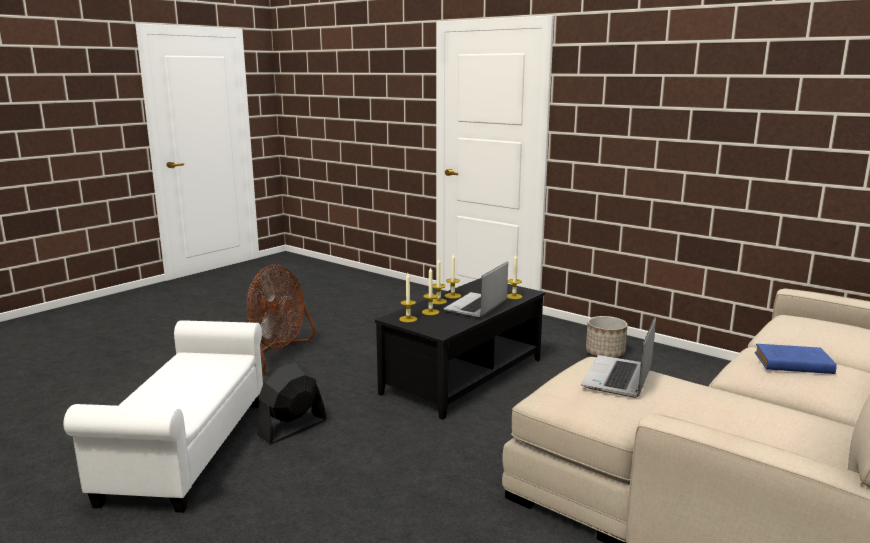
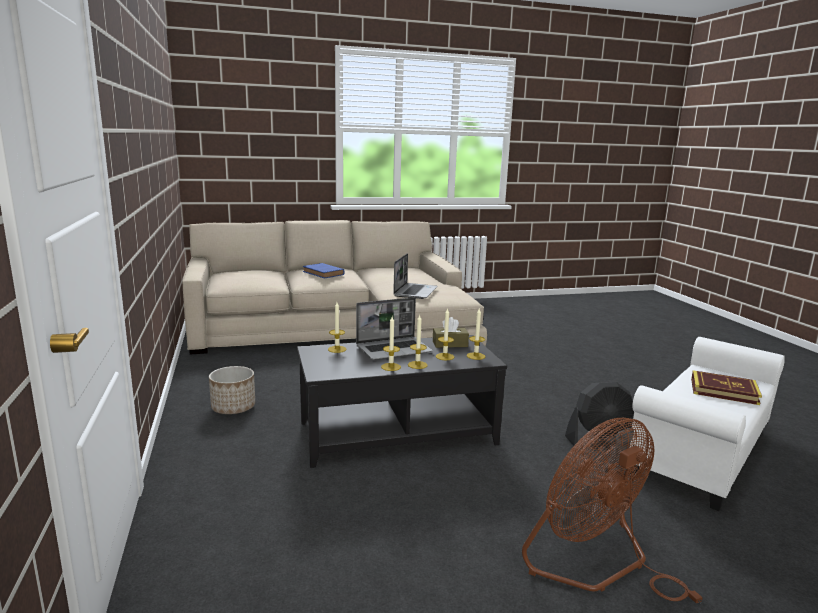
camera: 145 degrees left, 0 degrees up
laptop [581,317,656,398] -> laptop turned 45 degrees counterclockwise [393,253,437,299]
none -> brown tissue box [433,317,469,348]
none -> book [691,370,762,405]

